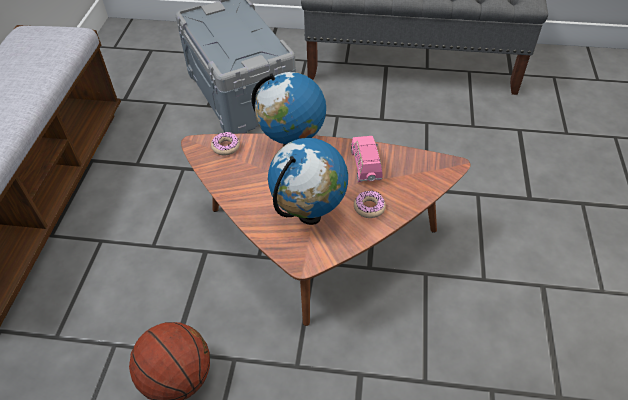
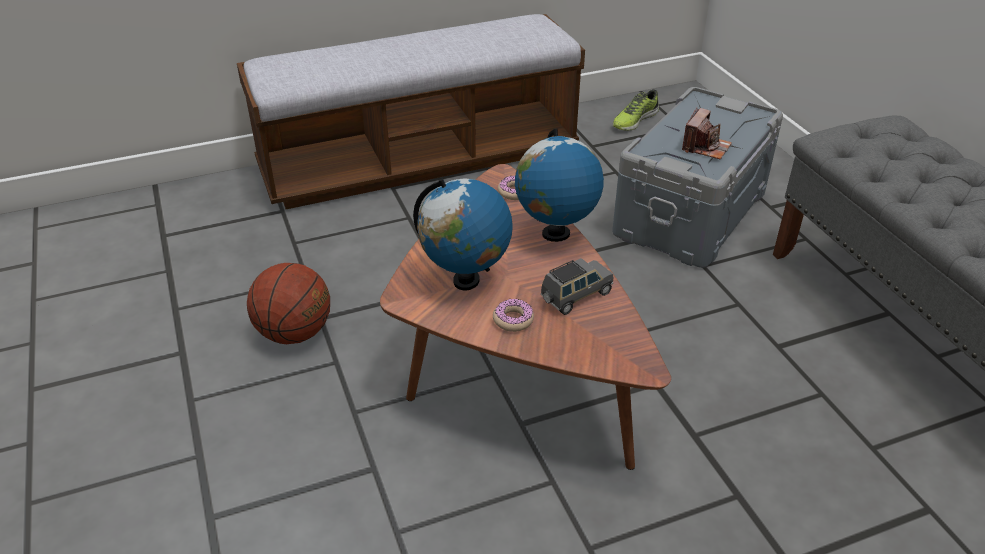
camera: 60 degrees right, 10 degrees down
pink toy car [351,136,382,182] -> grey toy car [541,258,613,315]
none -> shoe [613,90,659,131]
none -> camera [682,108,732,159]

